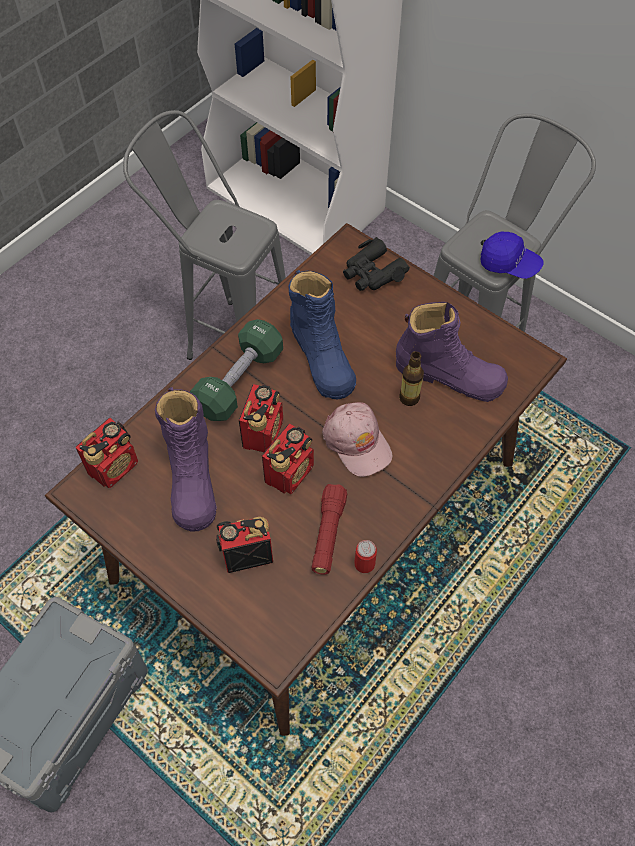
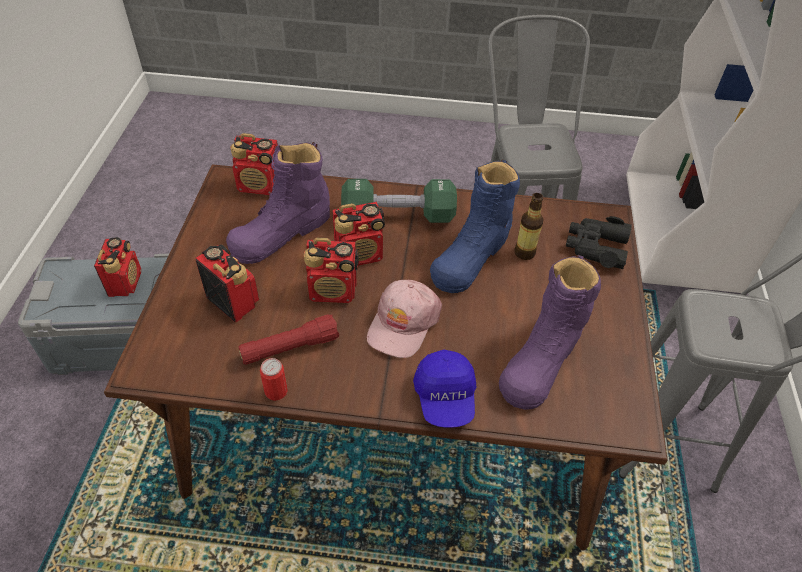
camera: 55 degrees right, 10 degrees down
purple boot [396,302,508,402] -> purple boot turned 45 degrees clockwise [499,255,601,410]
bottle [399,351,424,406] -> bottle moved to [514,193,543,260]
blue cap [480,232,543,279] -> blue cap moved to [413,350,476,428]
none -> radio [94,237,141,297]

